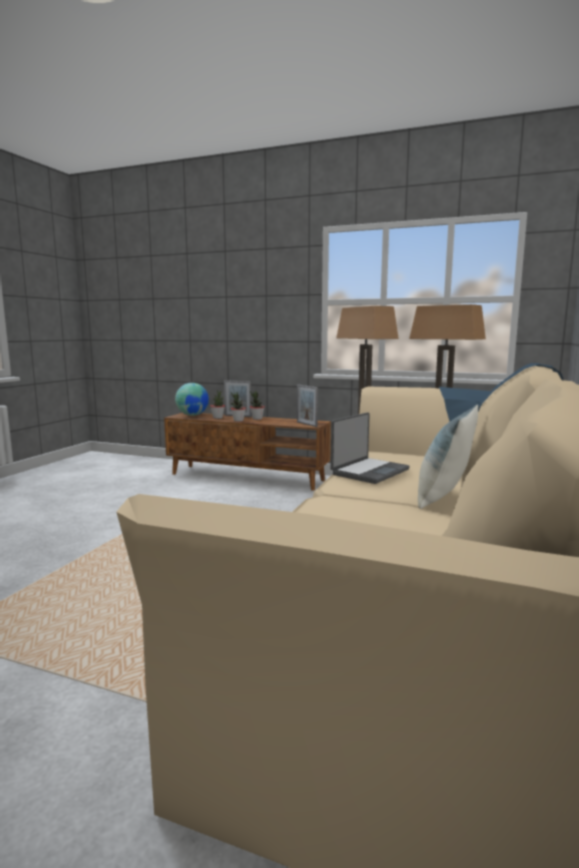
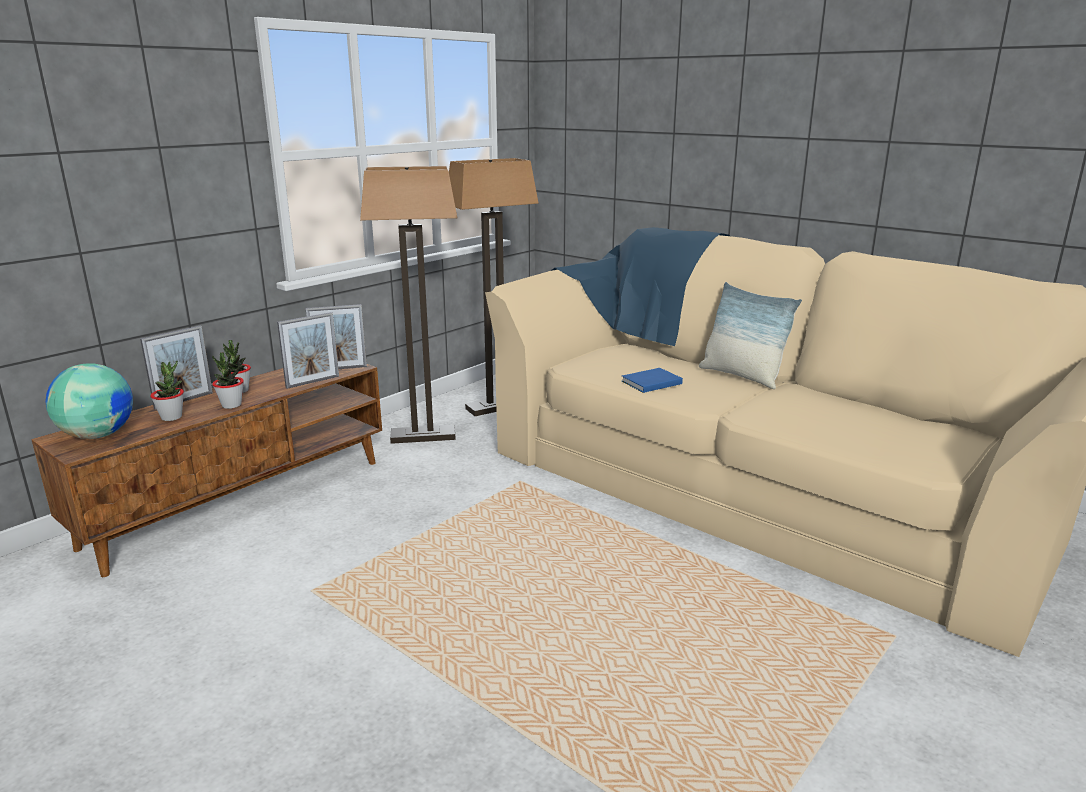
camera: 70 degrees left, 10 degrees up
laptop [330,412,410,484] -> blue book [621,368,683,393]
none -> picture frame [277,312,339,389]

